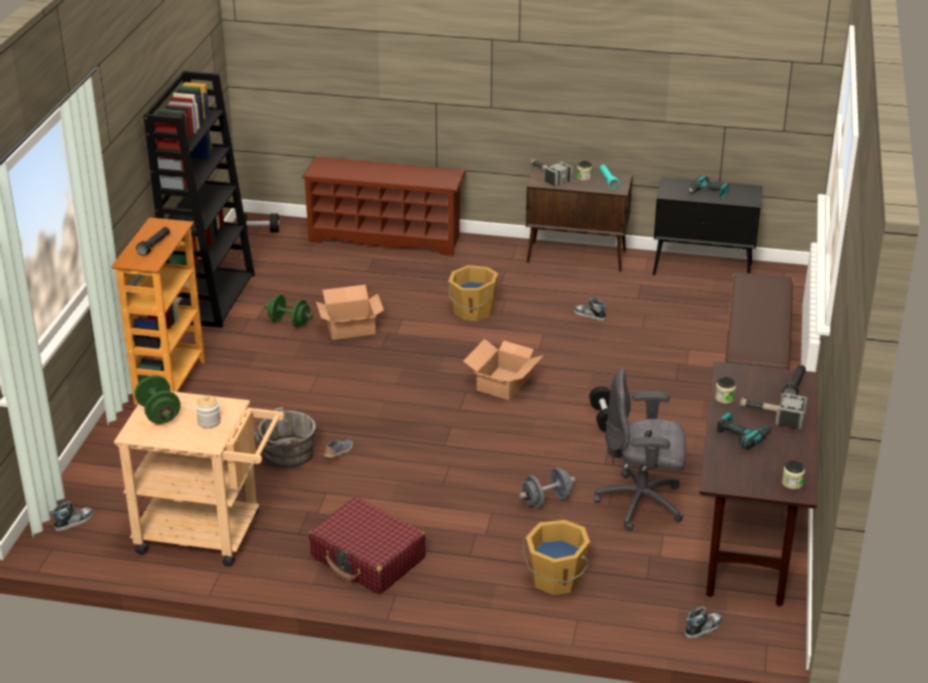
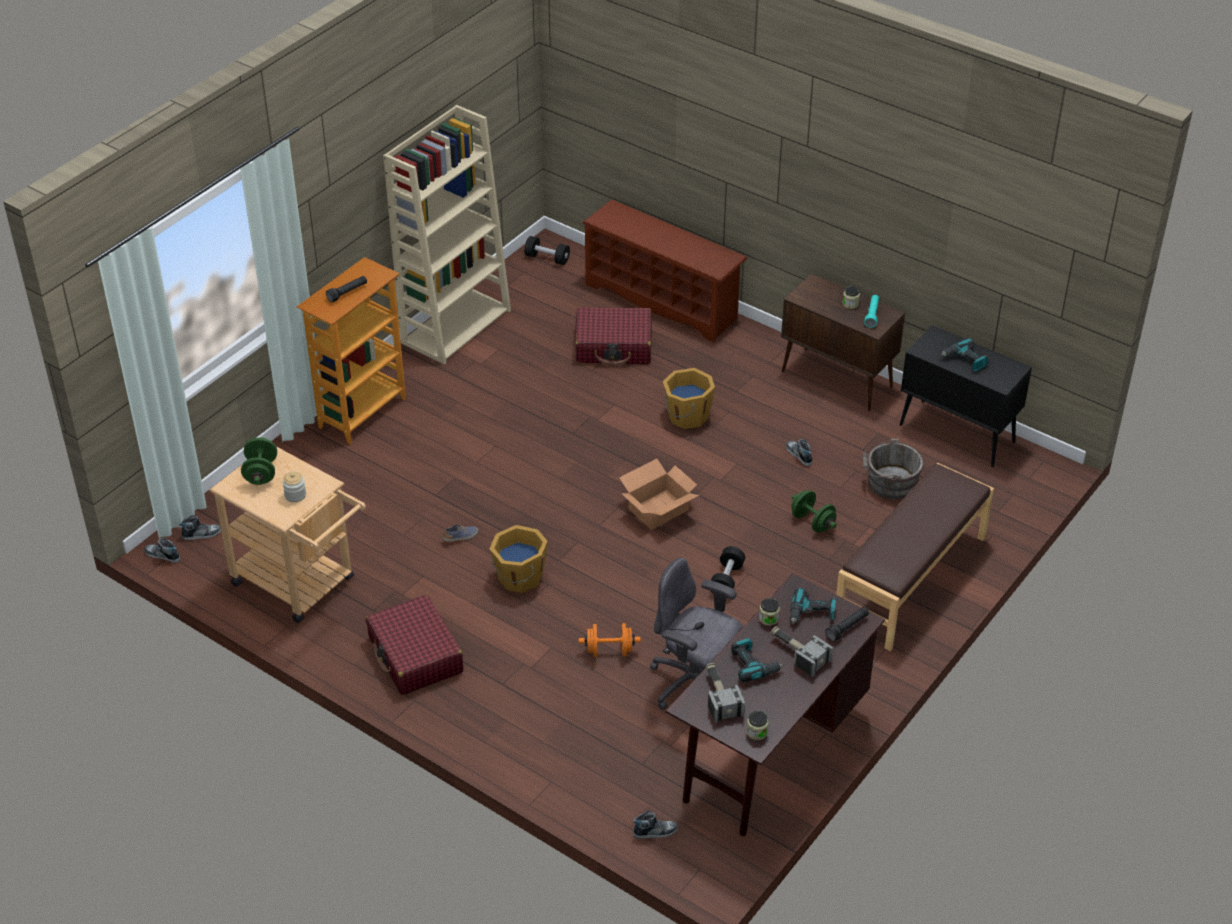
camera: 25 degrees right, 10 degrees up
black bookcase [143,71,255,328] -> beige bookcase [383,105,511,364]
grey bucket [253,407,316,468] -> grey bucket moved to [862,439,923,499]
green dumbbell [265,295,313,328] -> green dumbbell moved to [791,490,837,532]
cardboard box [316,285,384,340] -> none
grey dumbbell [519,467,575,508] -> orange dumbbell [579,623,640,657]
orange bucket [523,520,590,595] -> orange bucket moved to [490,525,548,593]
hammer [530,158,573,187] -> hammer moved to [705,663,745,723]
none -> shoe [144,538,180,563]
none -> red suitcase [575,307,652,366]
none -> power drill [790,588,836,624]

